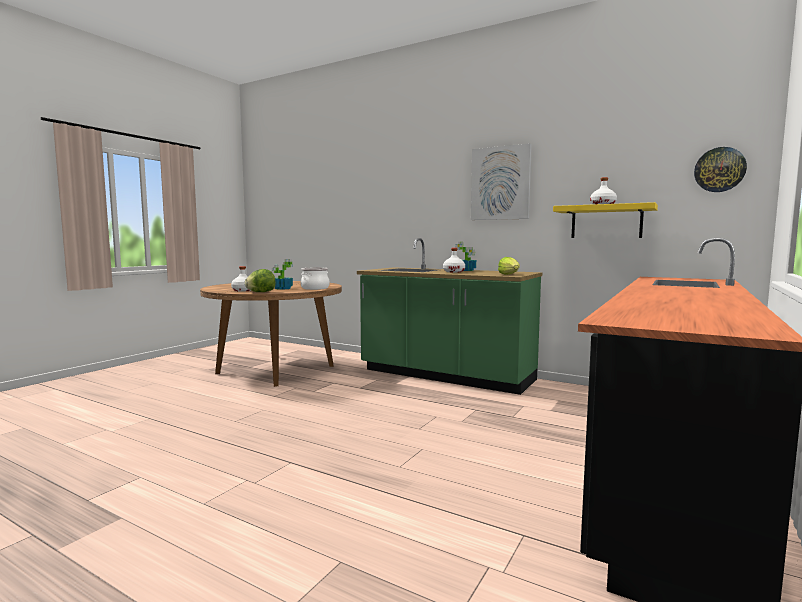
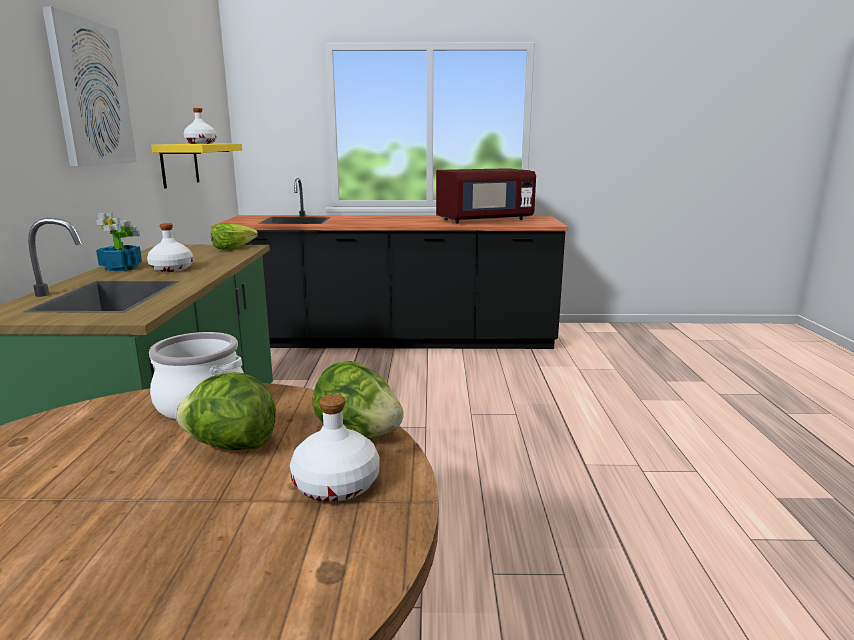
camera: 120 degrees left, 10 degrees up
potted plant [270,259,294,290] -> lettuce [175,372,276,450]
wall clock [694,147,747,192] -> none
none -> red microwave [436,169,536,224]

